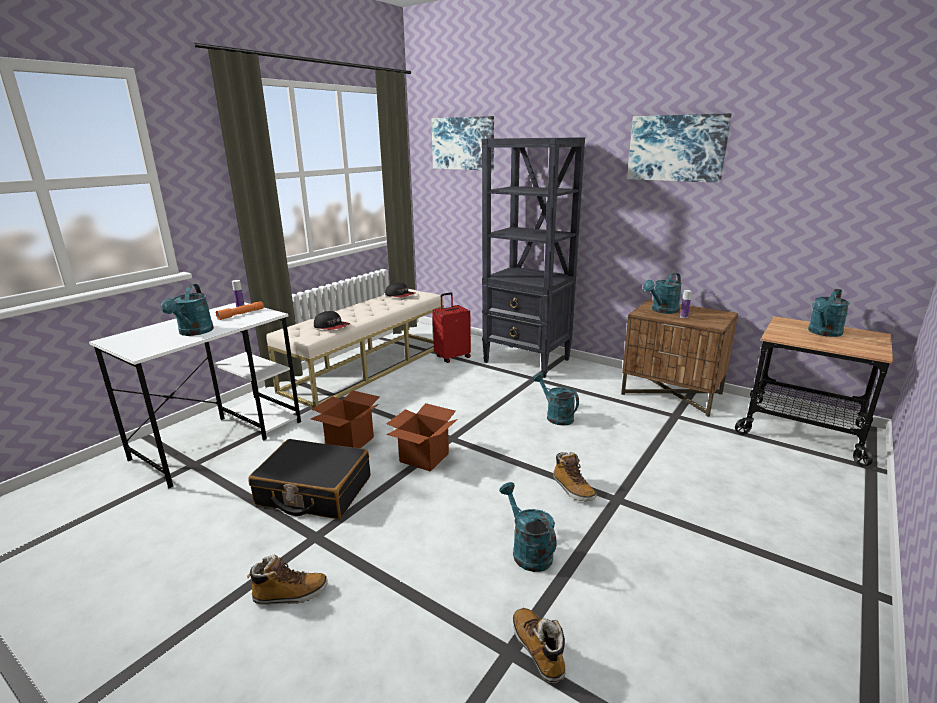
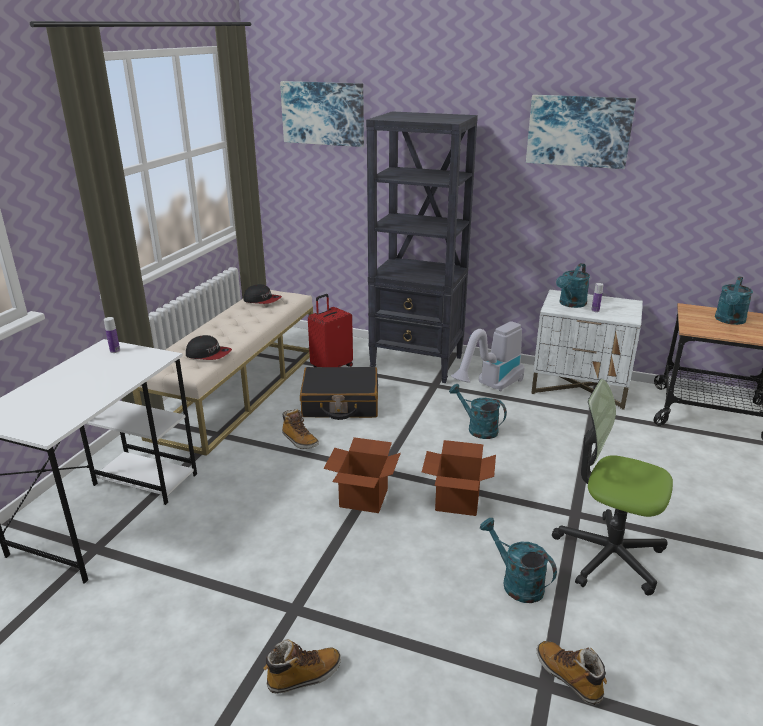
camera: 15 degrees left, 5 degrees up
turquoise watering can [161,284,214,336] -> none
orange flashlight [216,301,264,320] -> none
black suitcase [248,439,370,519] -> black suitcase moved to [300,367,378,420]
cardboard box [311,390,379,448] -> cardboard box moved to [422,440,496,516]
boot [553,452,597,501] -> boot moved to [282,409,319,449]
brown nightstand [621,299,738,417] -> white nightstand [531,290,643,410]
none -> vacuum cleaner [451,321,525,391]
none -> office chair [552,379,673,596]

